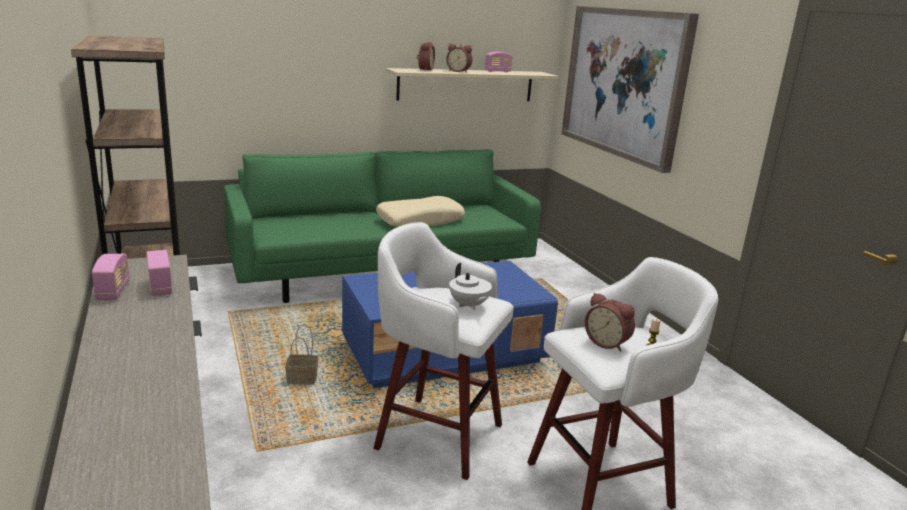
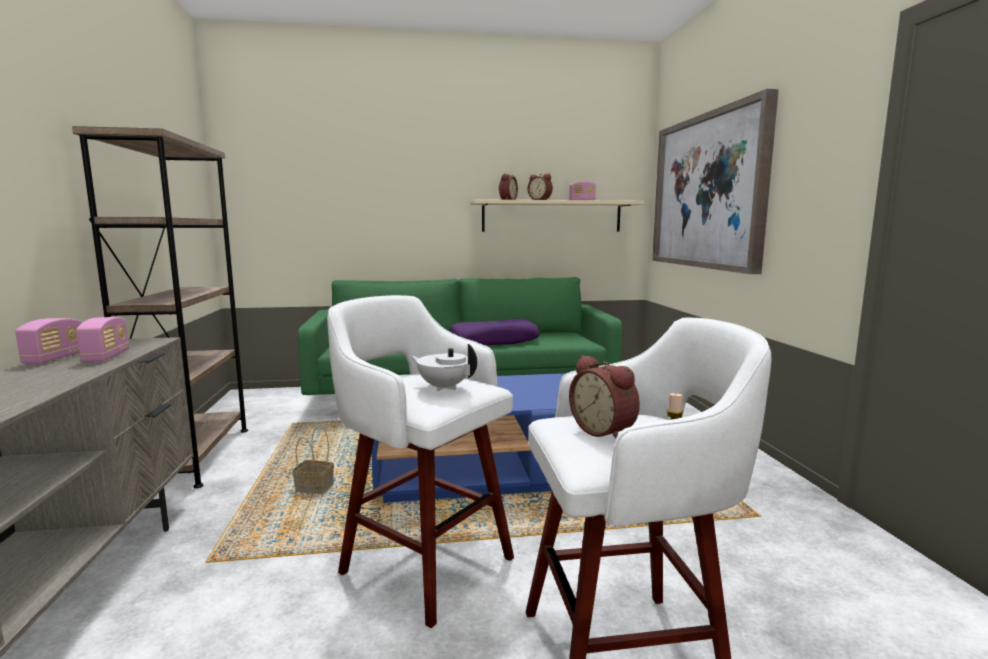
camera: 15 degrees right, 10 degrees down
beige pillow [376,196,465,227] -> purple pillow [450,319,540,345]
white teapot [449,263,492,310] -> white teapot turned 135 degrees clockwise [410,344,477,391]

